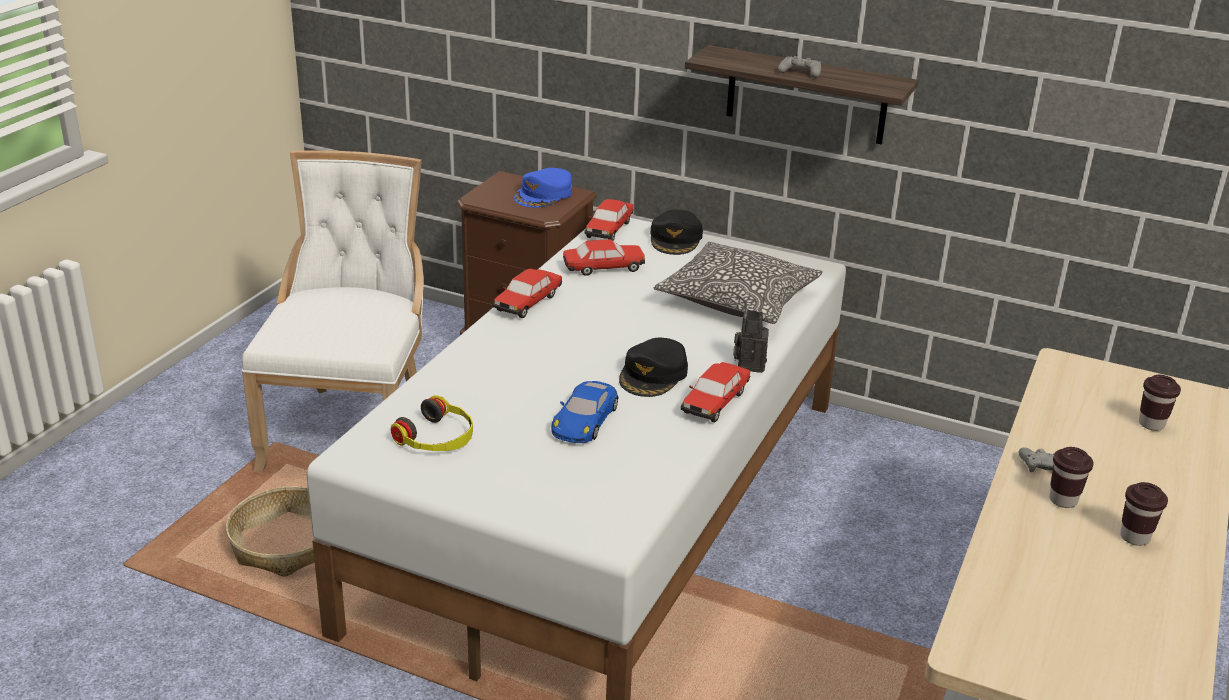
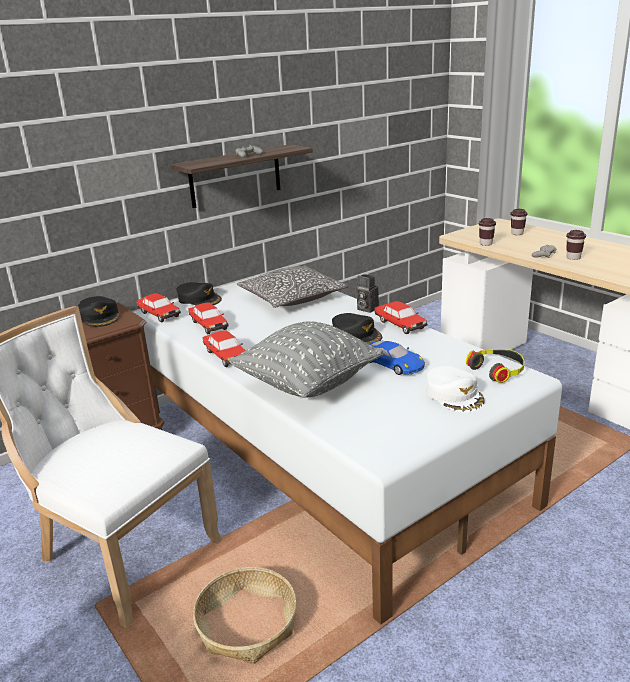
camera: 60 degrees left, 5 degrees down
headphones [391,395,473,451] -> headphones moved to [466,349,524,383]
blue cap [514,168,572,208] -> black cap [78,296,119,327]
toy car [563,239,645,276] -> toy car turned 135 degrees clockwise [189,303,229,334]
brown cup [1120,482,1168,546] -> brown cup moved to [479,218,496,246]
none -> grey pillow [229,321,383,398]
none -> white cap [426,366,485,413]

